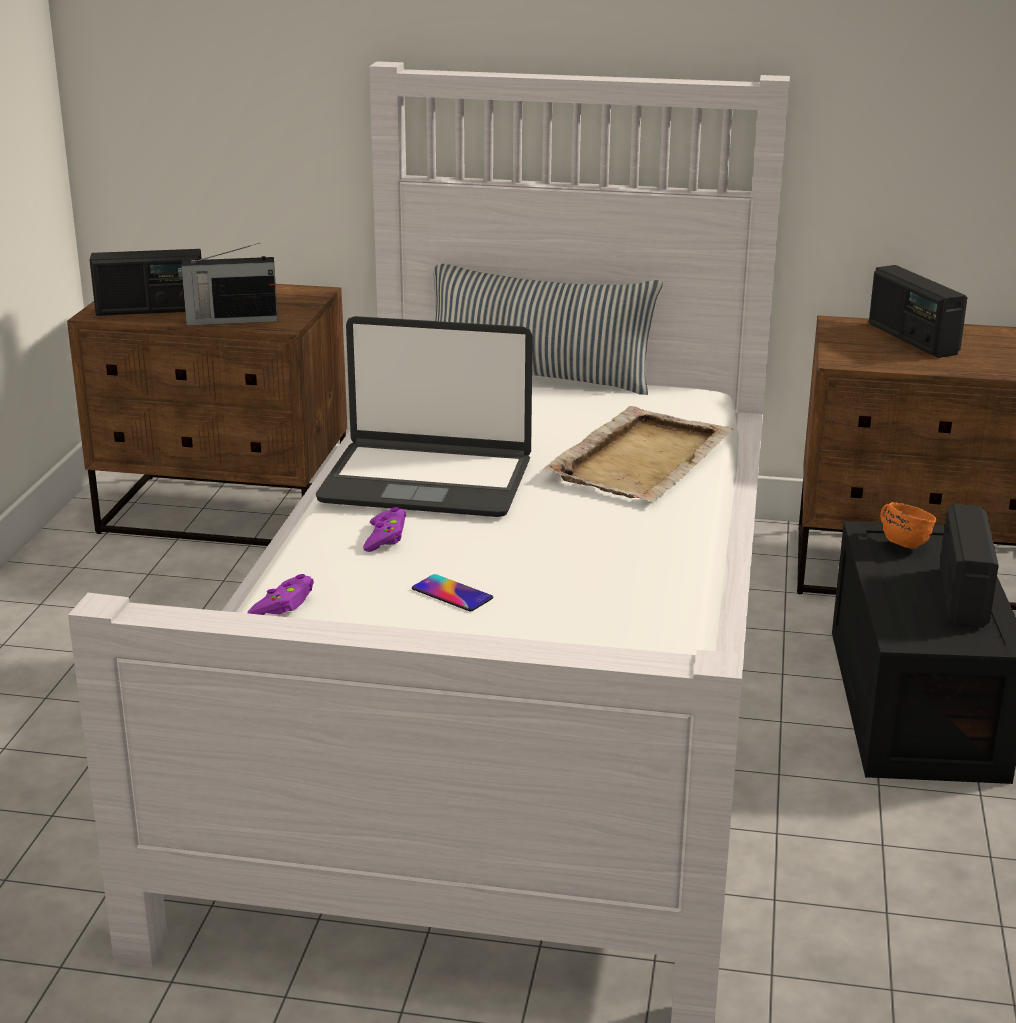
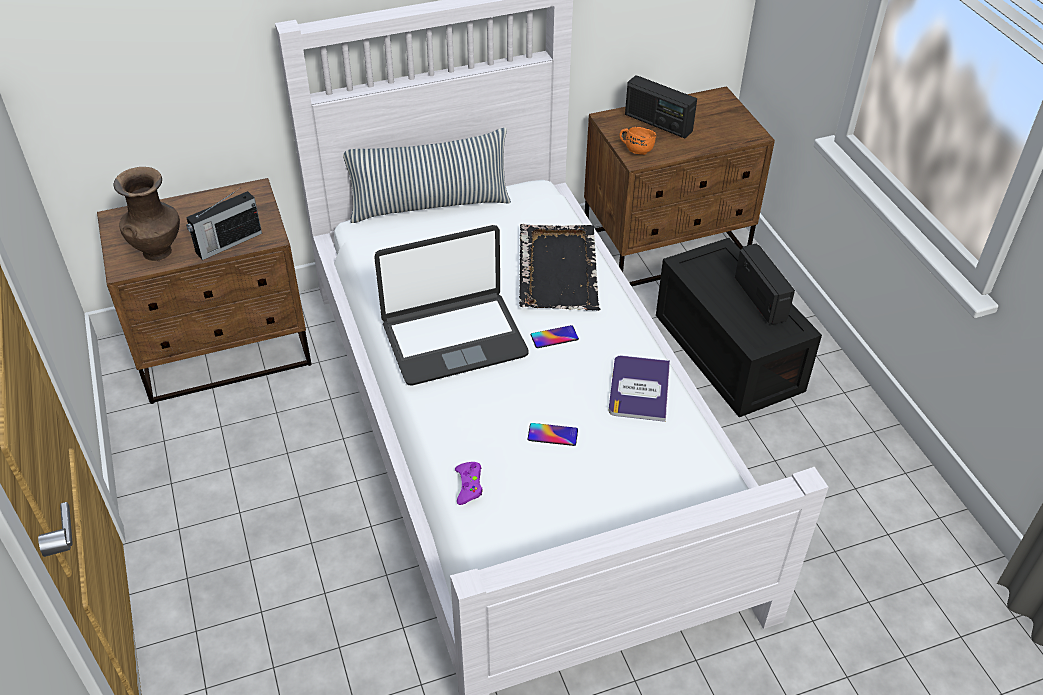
camera: 30 degrees left, 20 degrees up
radio [90,249,201,316] -> brown vase [114,167,180,261]
purple game controller [363,507,406,552] -> none
beige tray [543,406,733,502] -> black tray [519,224,601,311]
orange mug [880,502,936,548] -> orange mug moved to [620,127,656,155]
none -> phone [531,325,579,348]
none -> book [609,355,670,422]

